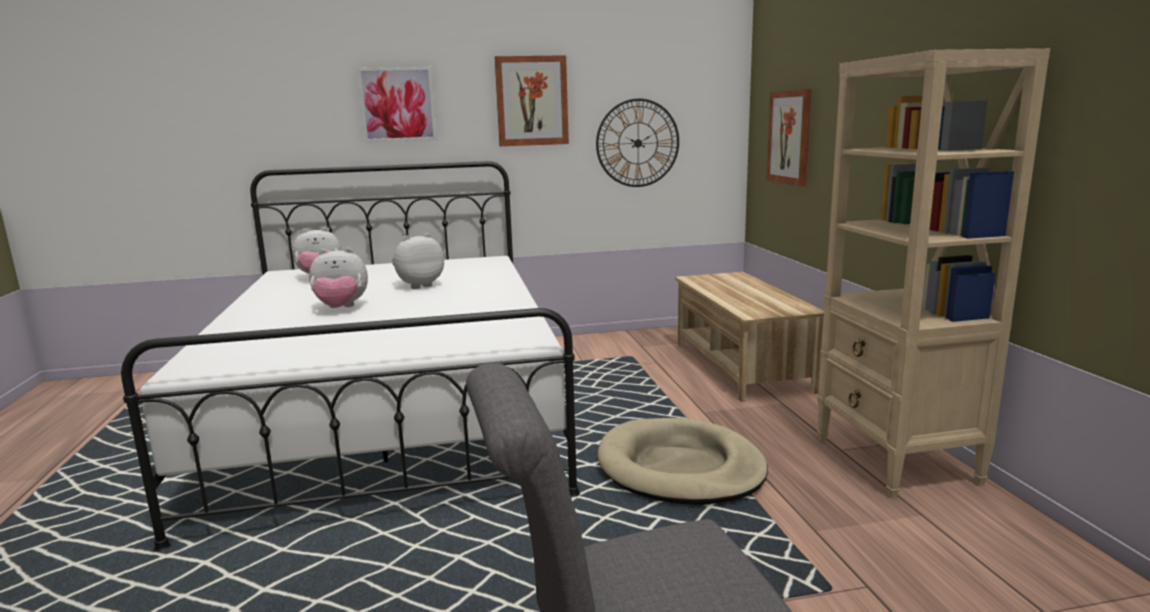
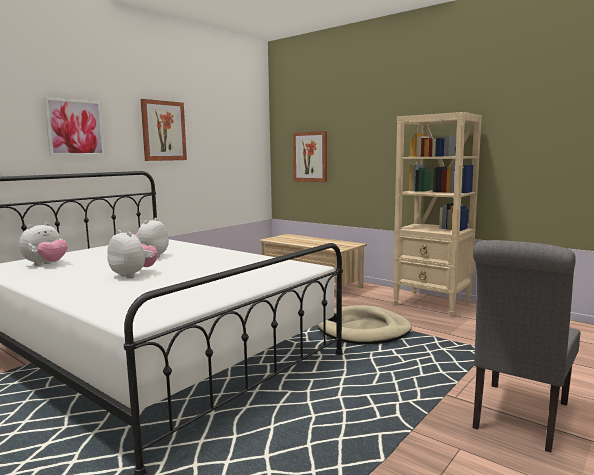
camera: 40 degrees left, 5 degrees down
plush toy [309,248,368,308] -> plush toy turned 90 degrees counterclockwise [107,230,158,278]
wall clock [596,99,679,187] -> none

